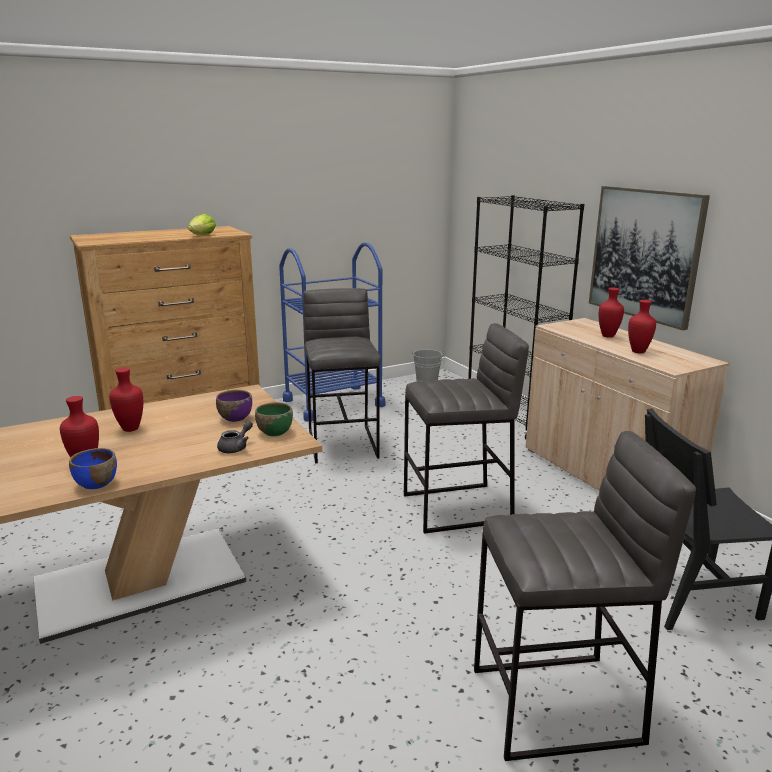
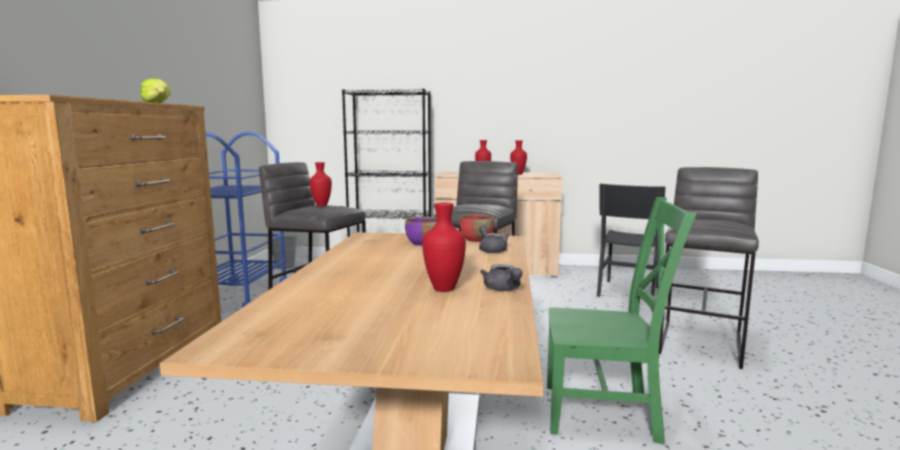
camera: 55 degrees left, 10 degrees down
blue bowl [69,448,117,489] -> grey teapot [480,264,522,291]
red vase [109,367,143,432] -> red vase moved to [310,162,332,206]
green bowl [255,402,293,436] -> red bowl [460,214,495,242]
picture [589,186,710,330] -> none
none -> green chair [547,197,697,444]

